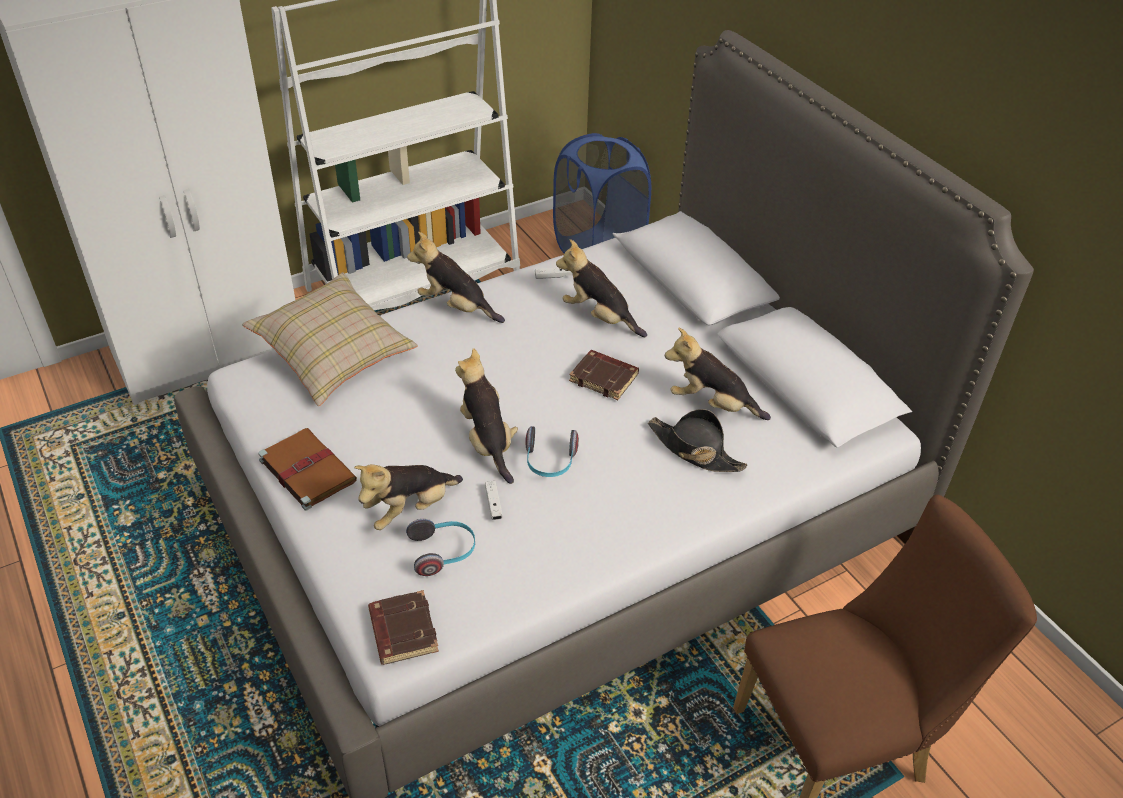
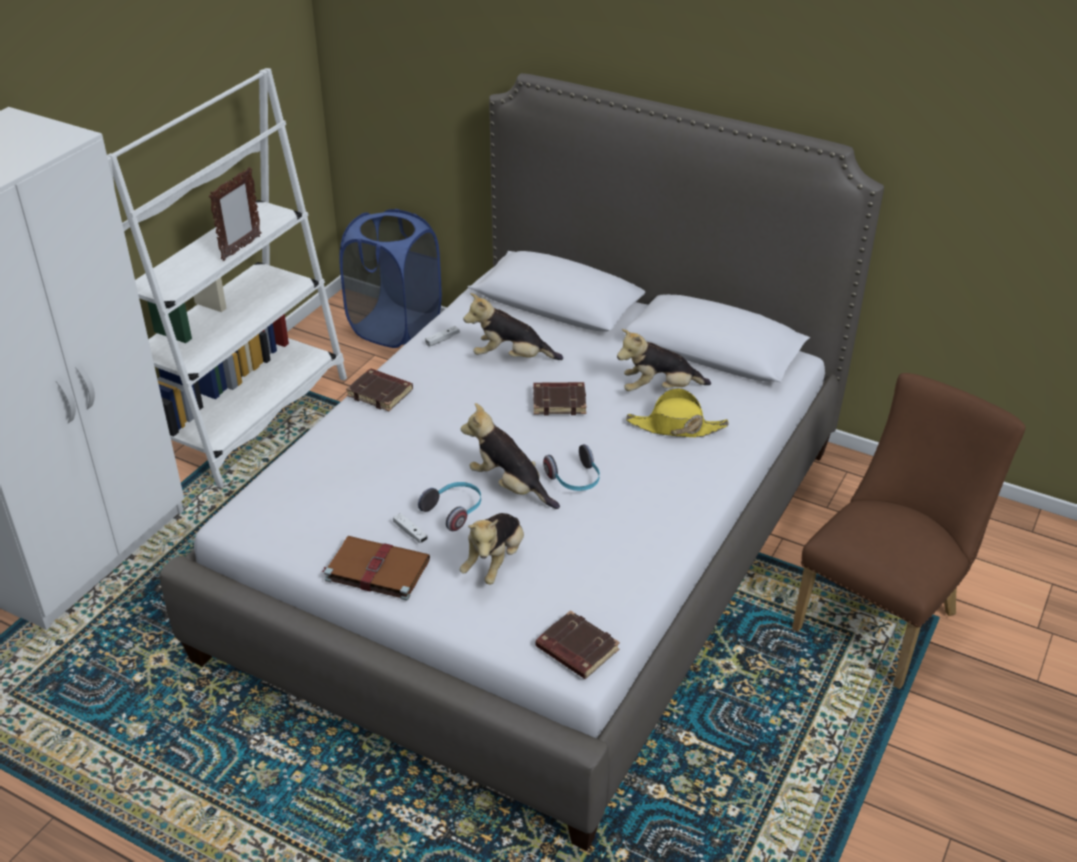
camera: 30 degrees left, 5 degrees down
beige pillow [242,272,418,406] -> none
headphones [406,519,475,576] -> headphones moved to [418,482,481,531]
plush toy [407,232,505,323] -> brown book [346,369,413,411]
white game controller [485,481,503,520] -> white game controller moved to [393,513,428,543]
black hat [648,409,747,472] -> yellow hat [626,388,729,437]
none -> picture frame [209,167,262,261]

